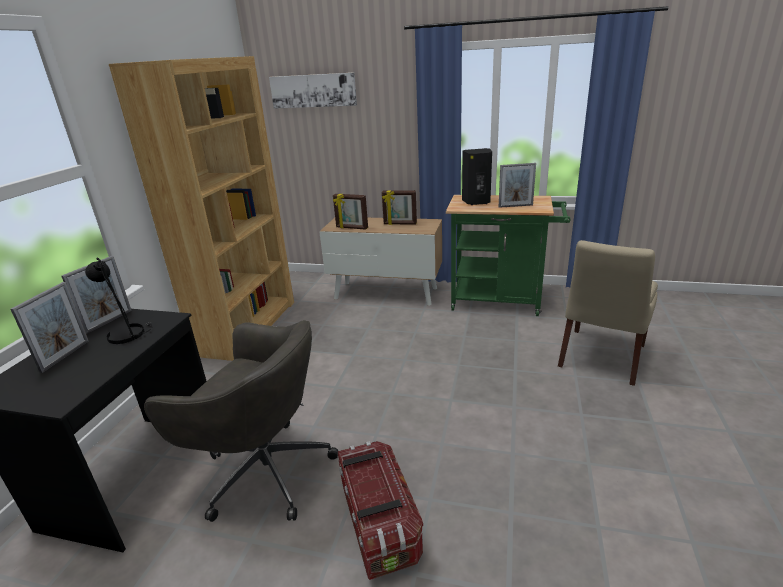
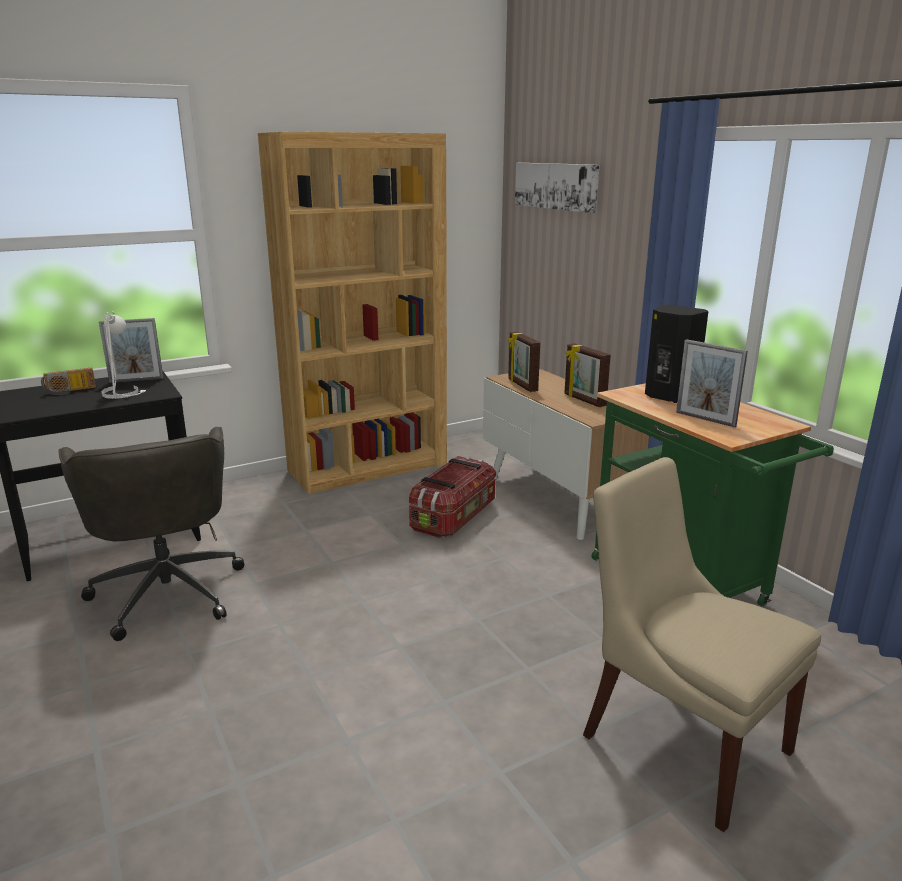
camera: 45 degrees right, 5 degrees down
picture frame [10,282,89,373] -> radio [41,368,96,395]
black table lamp [85,258,152,344] -> white table lamp [101,311,146,399]
storage box [338,441,423,580] -> storage box moved to [409,456,496,538]
beige chair [558,240,658,386] -> beige chair turned 60 degrees clockwise [583,457,821,832]

